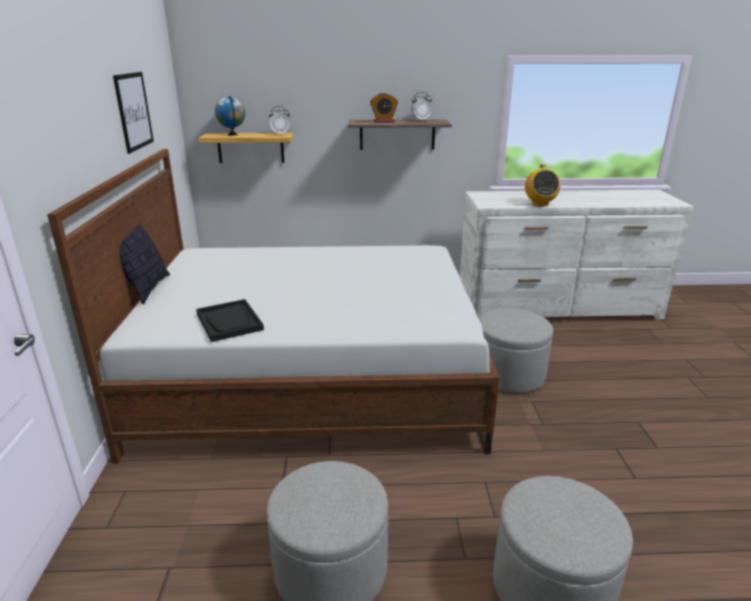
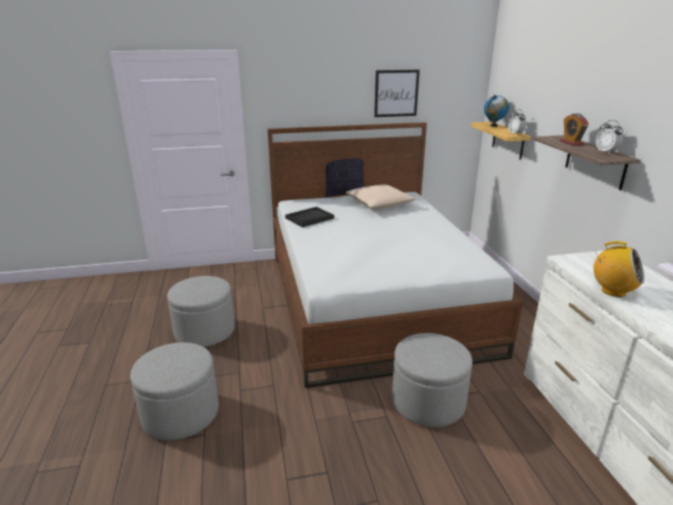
camera: 80 degrees right, 0 degrees up
radio [525,164,560,207] -> radio turned 135 degrees counterclockwise [593,241,644,297]
none -> beige pillow [345,184,416,209]

